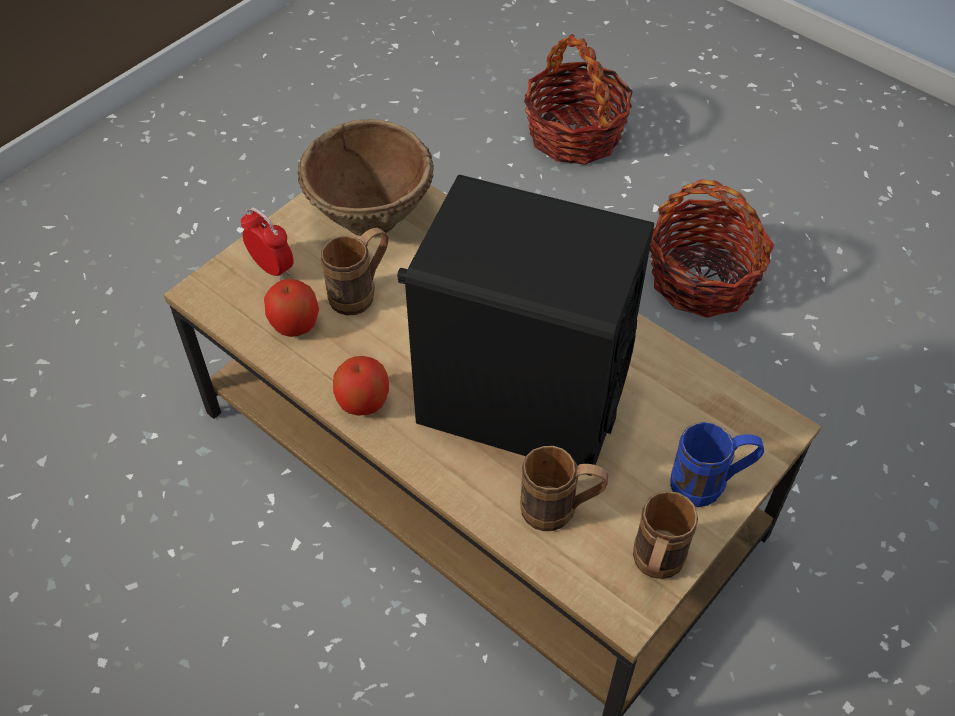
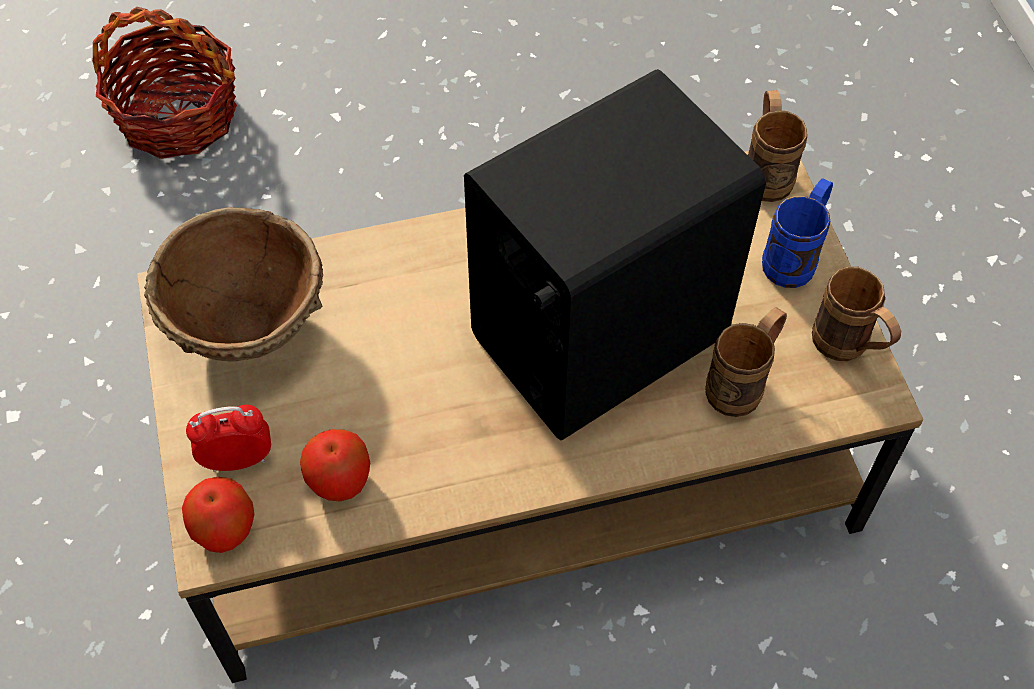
camera: 55 degrees left, 5 degrees up
brown mug [321,228,388,315] -> brown mug moved to [748,90,807,202]
apple [333,356,389,415] -> apple moved to [182,477,254,553]
basket [650,180,774,318] -> none

